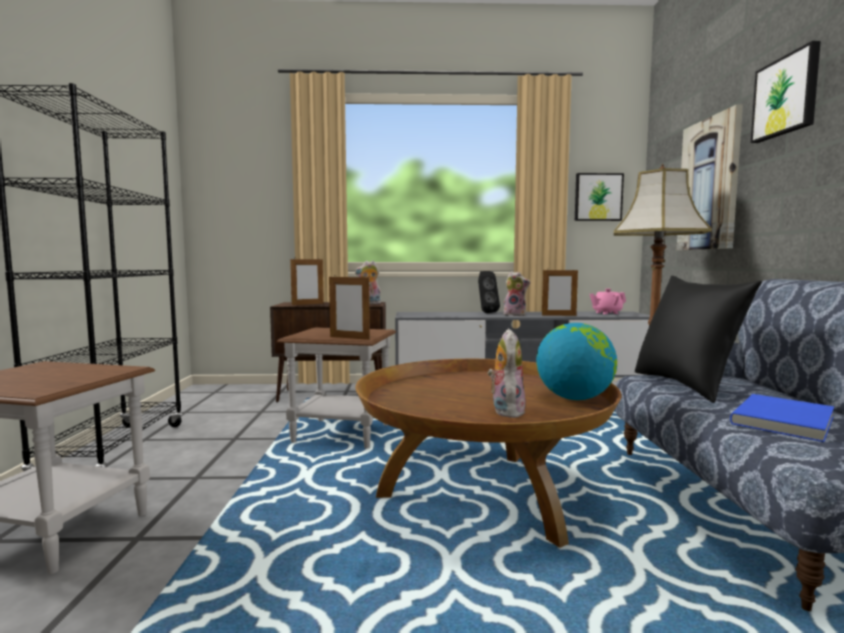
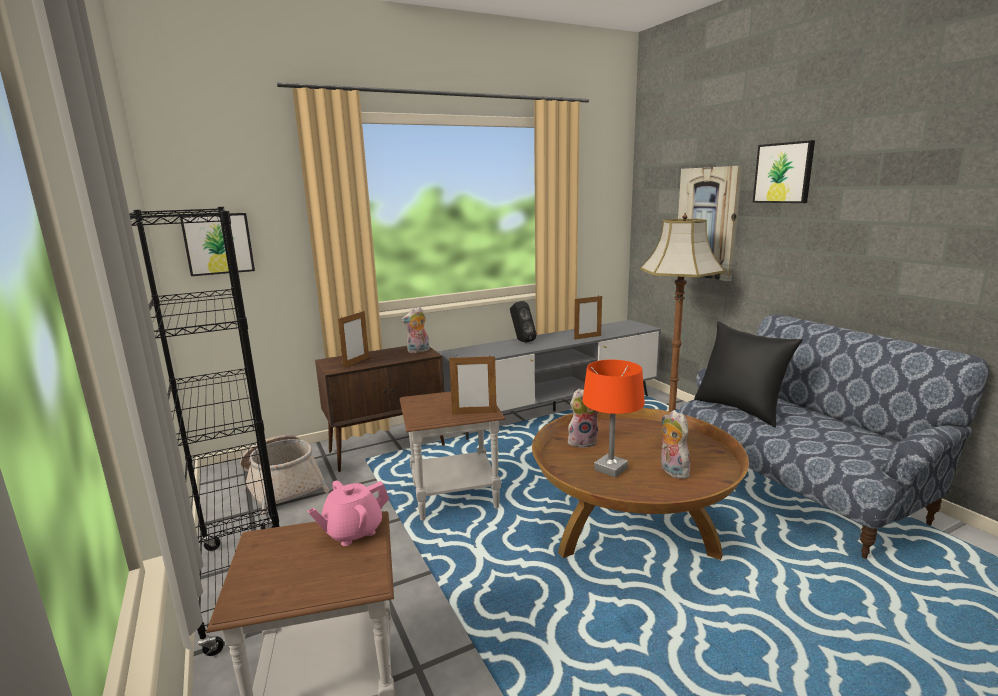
camera: 25 degrees left, 10 degrees up
plush toy [501,271,530,316] -> plush toy moved to [568,389,598,448]
globe [536,323,617,400] -> none
picture [575,173,624,221] -> picture moved to [180,213,255,276]
pink teapot [590,289,626,314] -> pink teapot moved to [307,480,390,546]
blue book [730,394,834,442] -> none
none -> basket [240,435,330,515]
none -> orange table lamp [582,360,645,478]

